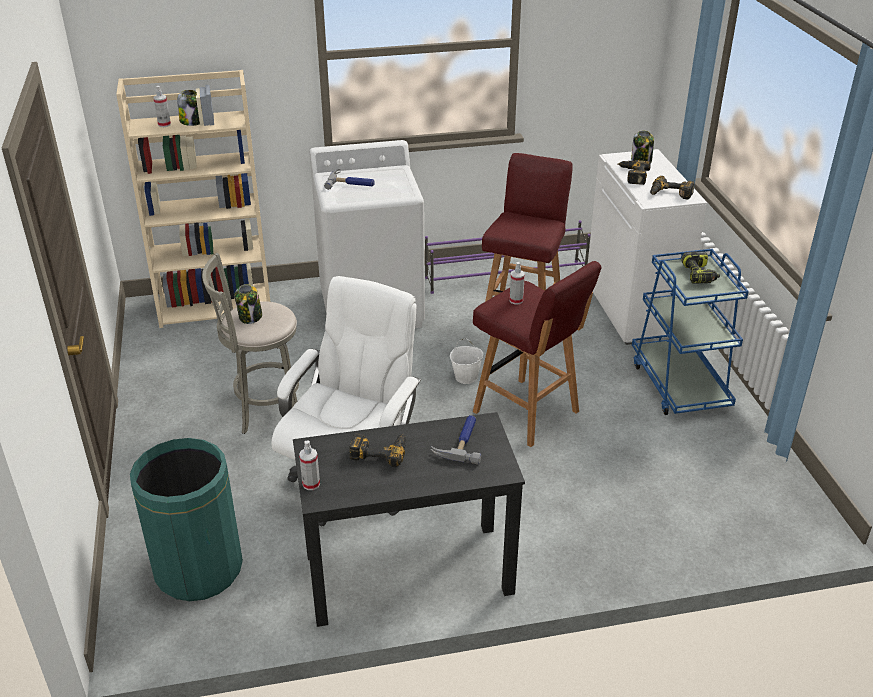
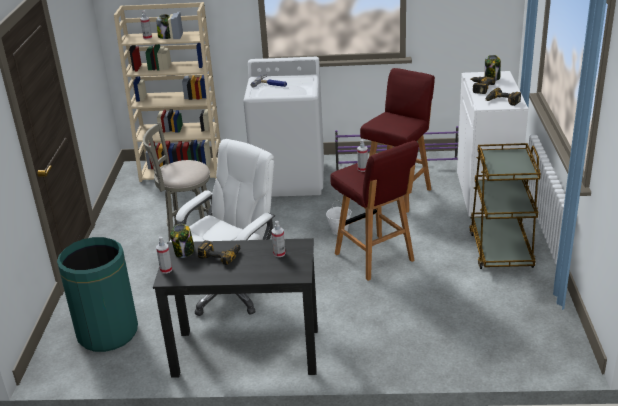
camera: 15 degrees right, 5 degrees down
jar [234,284,262,324] -> jar moved to [170,224,195,258]
hammer [431,415,481,464] -> spray bottle [272,221,285,257]
blue cart [632,249,749,415] -> brown cart [469,143,541,269]
power drill [681,251,720,284] -> none

